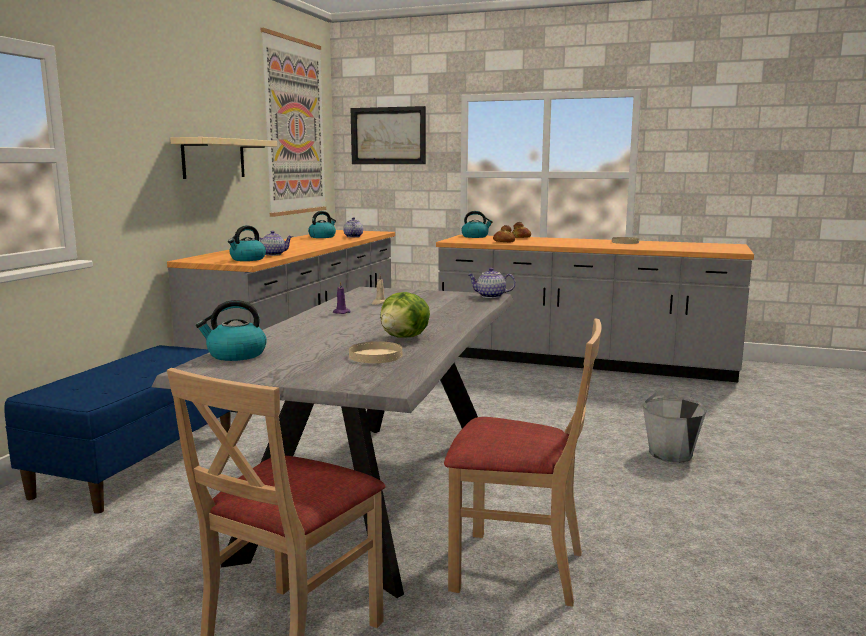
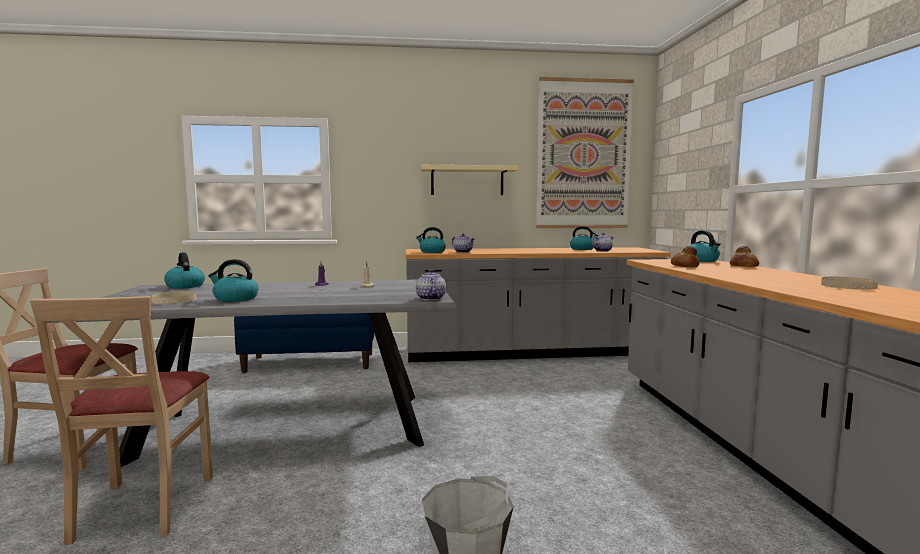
camera: 65 degrees right, 5 degrees down
picture [351,106,426,164] -> none
lettuce [380,292,430,338] -> kettle [208,259,259,302]

